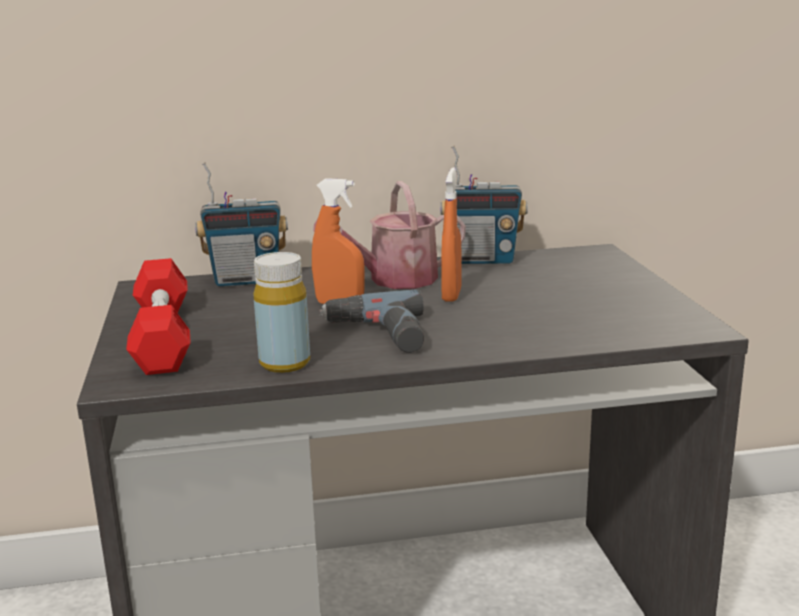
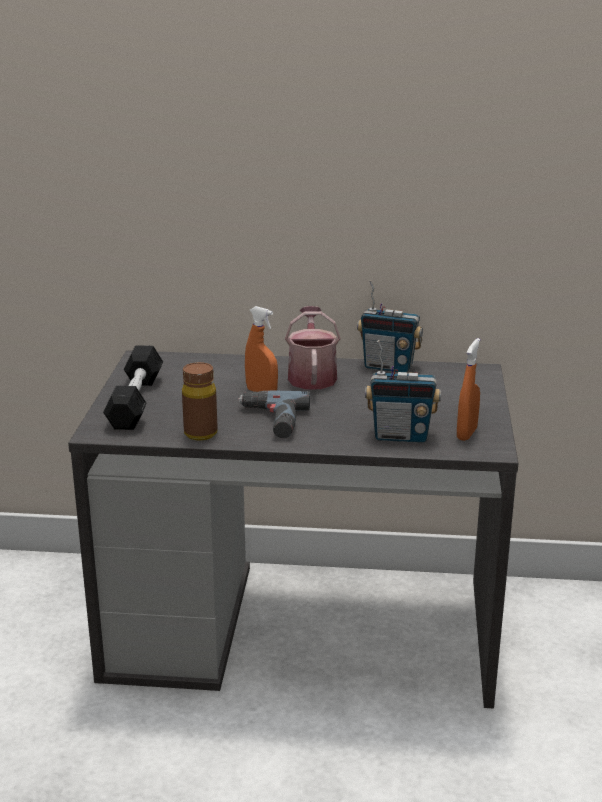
camera: 15 degrees right, 5 degrees up
red dumbbell [126,258,191,375] -> black dumbbell [103,345,163,430]
radio [195,162,288,287] -> radio moved to [365,340,441,443]
yellow bottle [254,252,310,373] -> brown bottle [182,362,218,441]
watering can [313,181,466,289] -> watering can turned 90 degrees clockwise [285,306,340,389]
orange spray bottle [441,168,462,302] -> orange spray bottle moved to [457,338,480,441]

